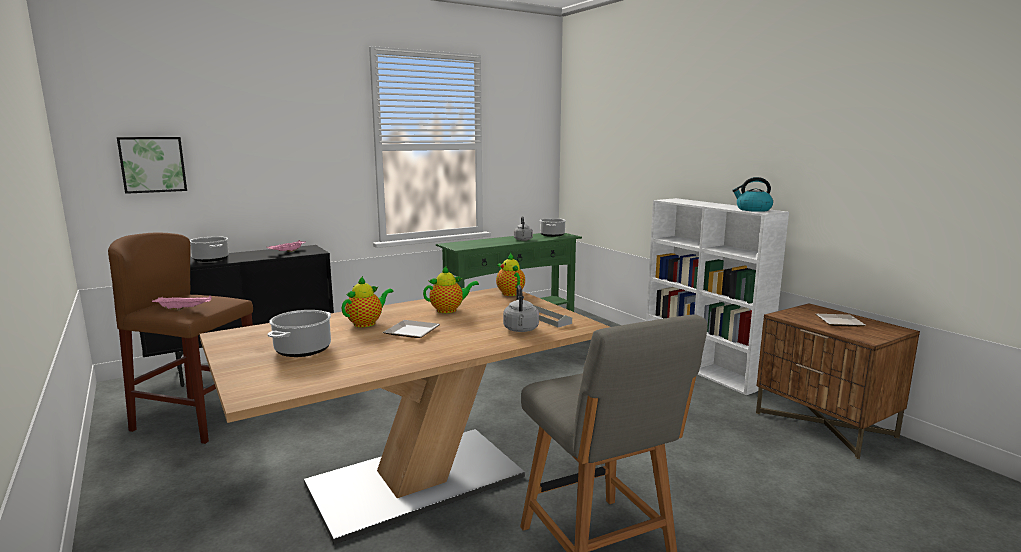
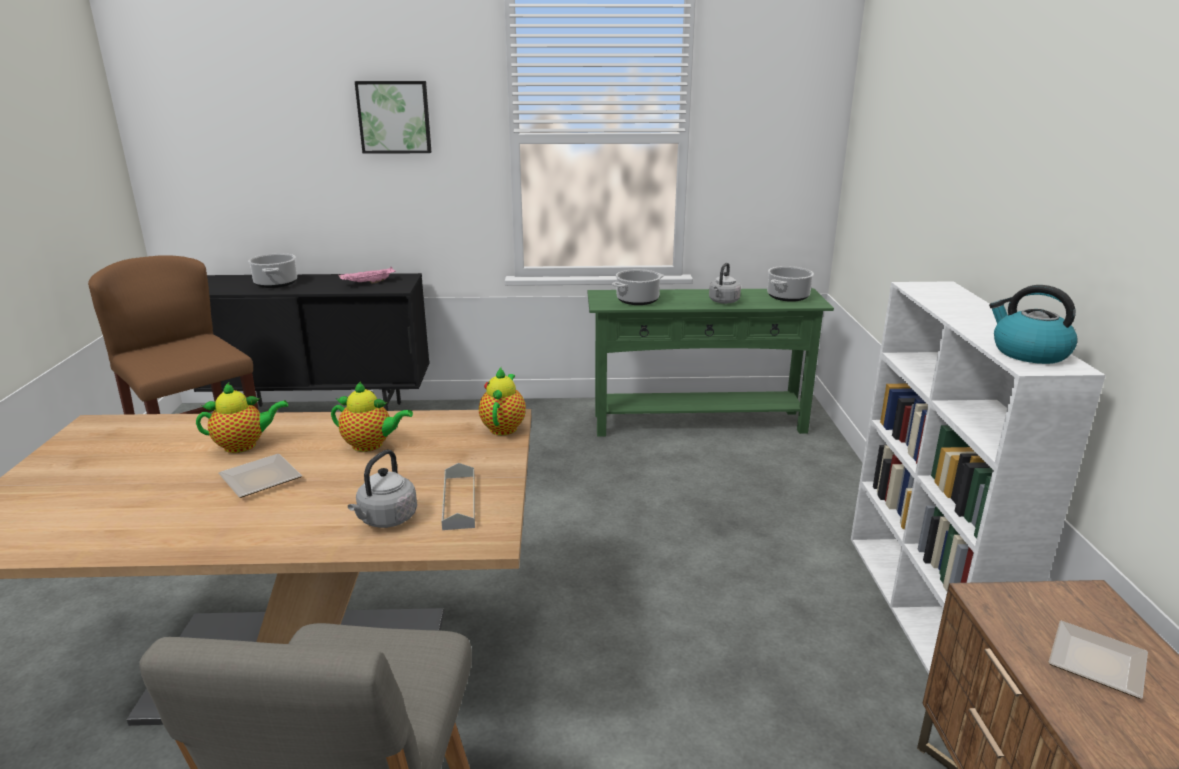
camera: 30 degrees right, 10 degrees up
picture [117,137,187,194] -> picture moved to [355,81,431,154]
pink tray [152,295,212,311] -> none
cooking pot [268,310,331,357] -> cooking pot moved to [612,269,664,305]

